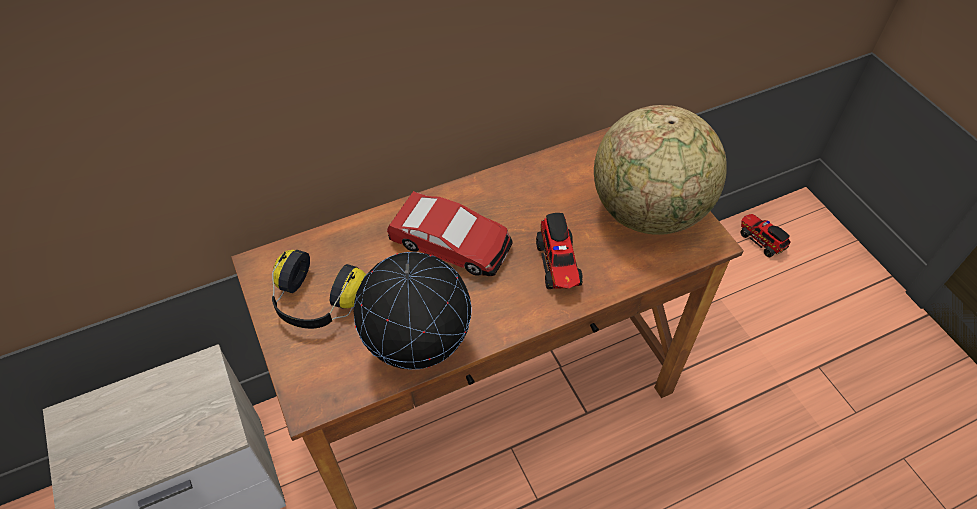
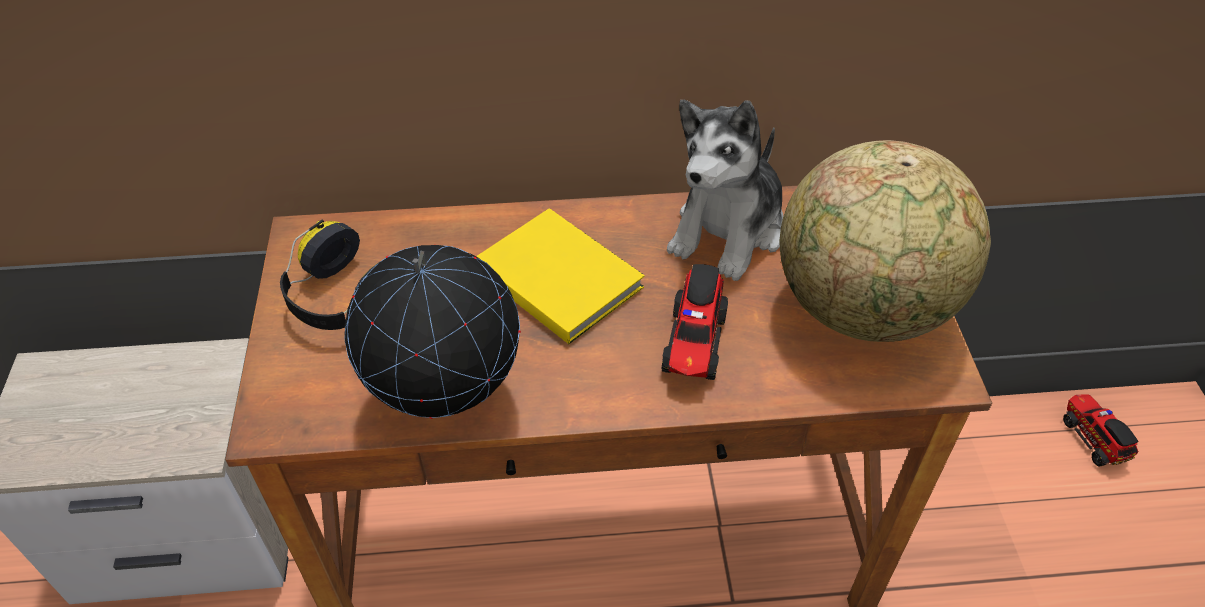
camera: 20 degrees right, 5 degrees down
toy car [387,191,513,276] -> yellow book [477,208,645,344]
none -> plush toy [667,100,783,281]

